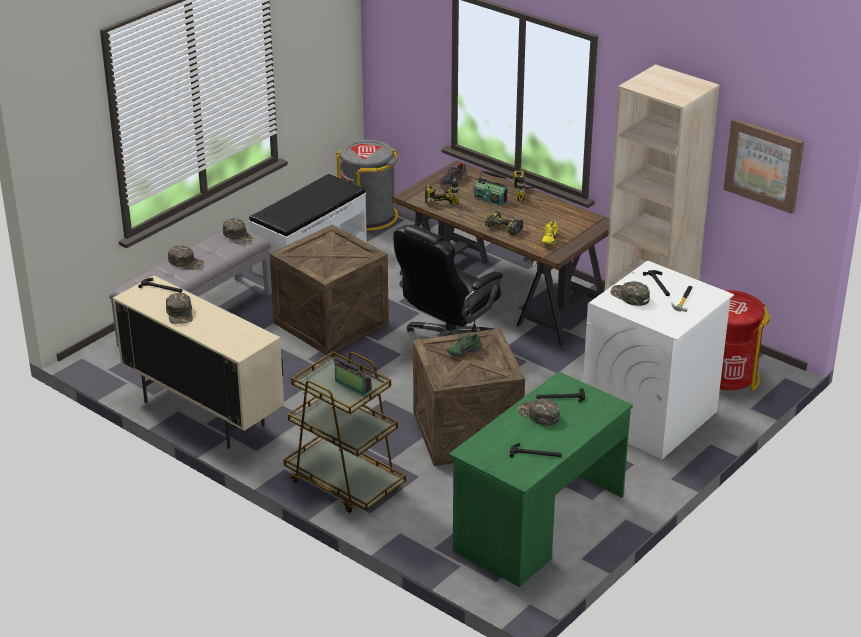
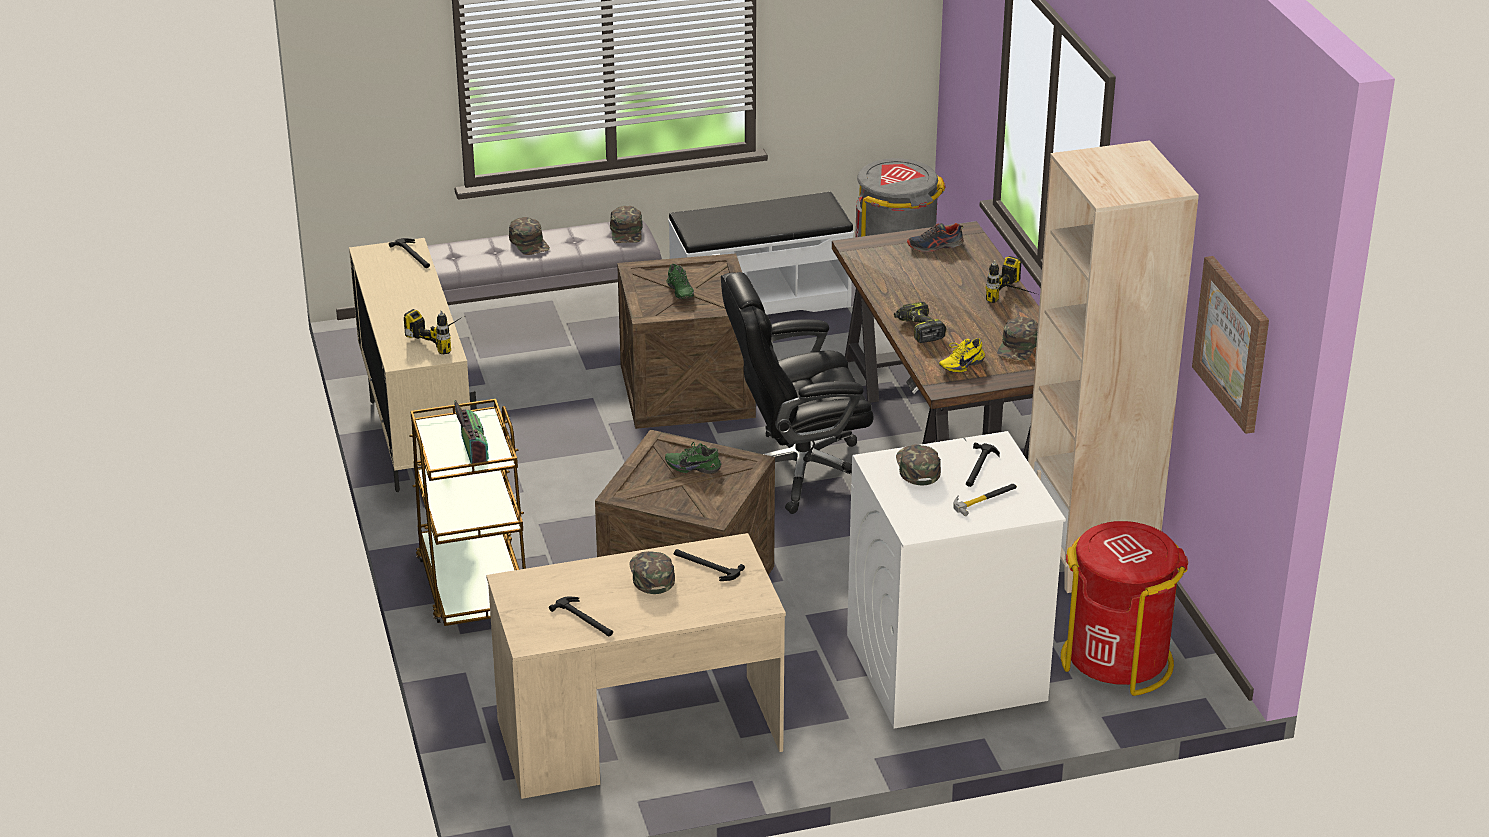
camera: 35 degrees right, 0 degrees up
green cap [166,293,193,324] -> green cap moved to [997,317,1038,361]
power drill [425,178,459,206] -> power drill moved to [404,309,461,354]
green desk [449,371,633,587] -> beige desk [486,533,786,799]
radio [474,170,508,206] -> none
none -> green shoe [666,264,694,299]

